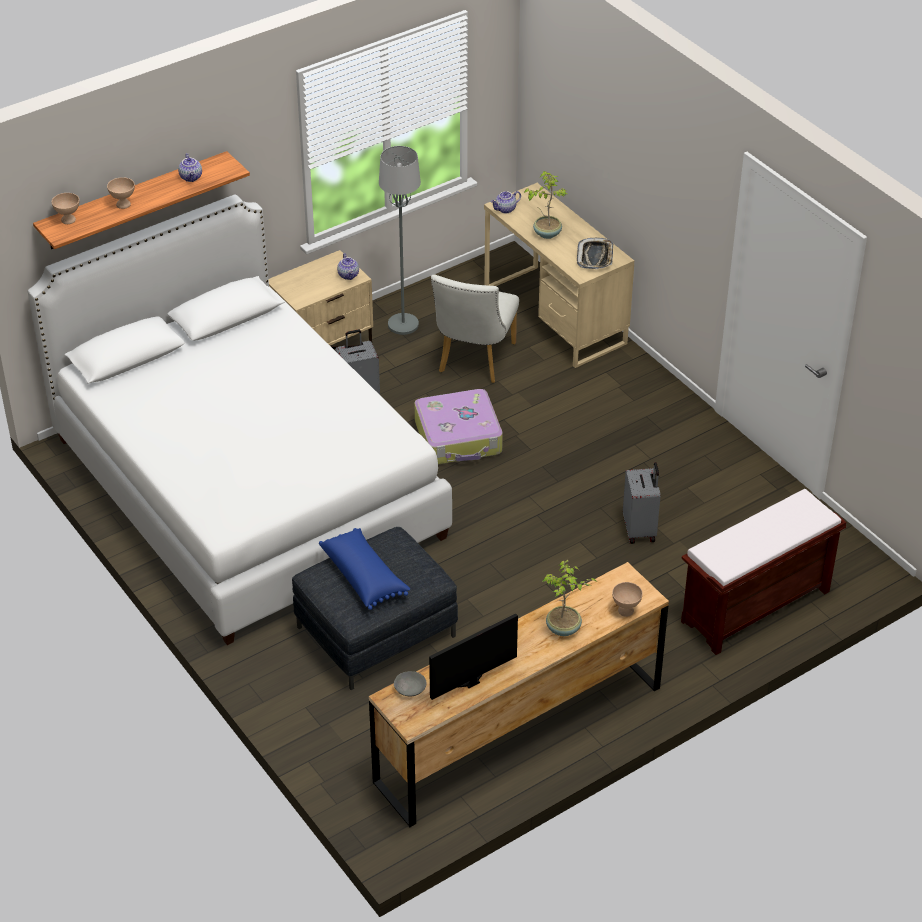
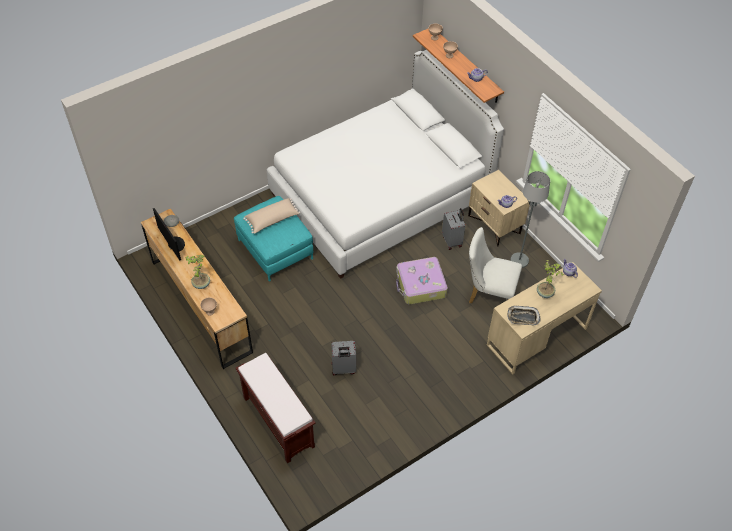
camera: 90 degrees right, 10 degrees up
grey ottoman [292,527,458,690] -> turquoise ottoman [234,196,313,282]
blue pillow [319,528,410,610] -> beige pillow [243,198,300,234]

